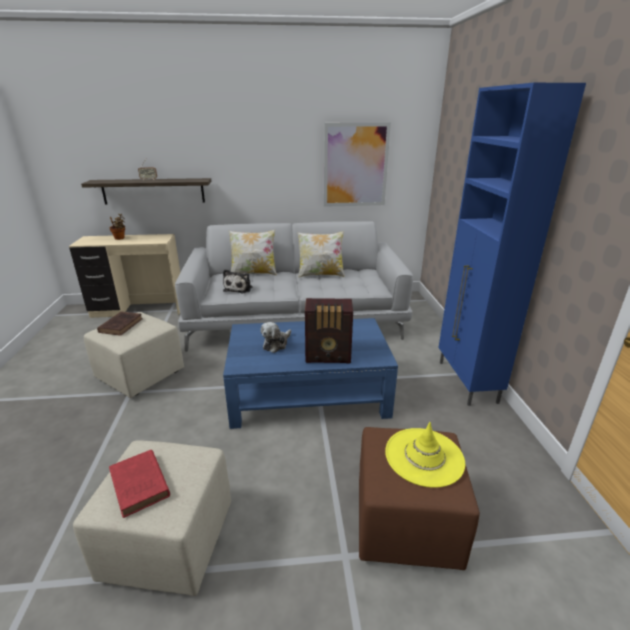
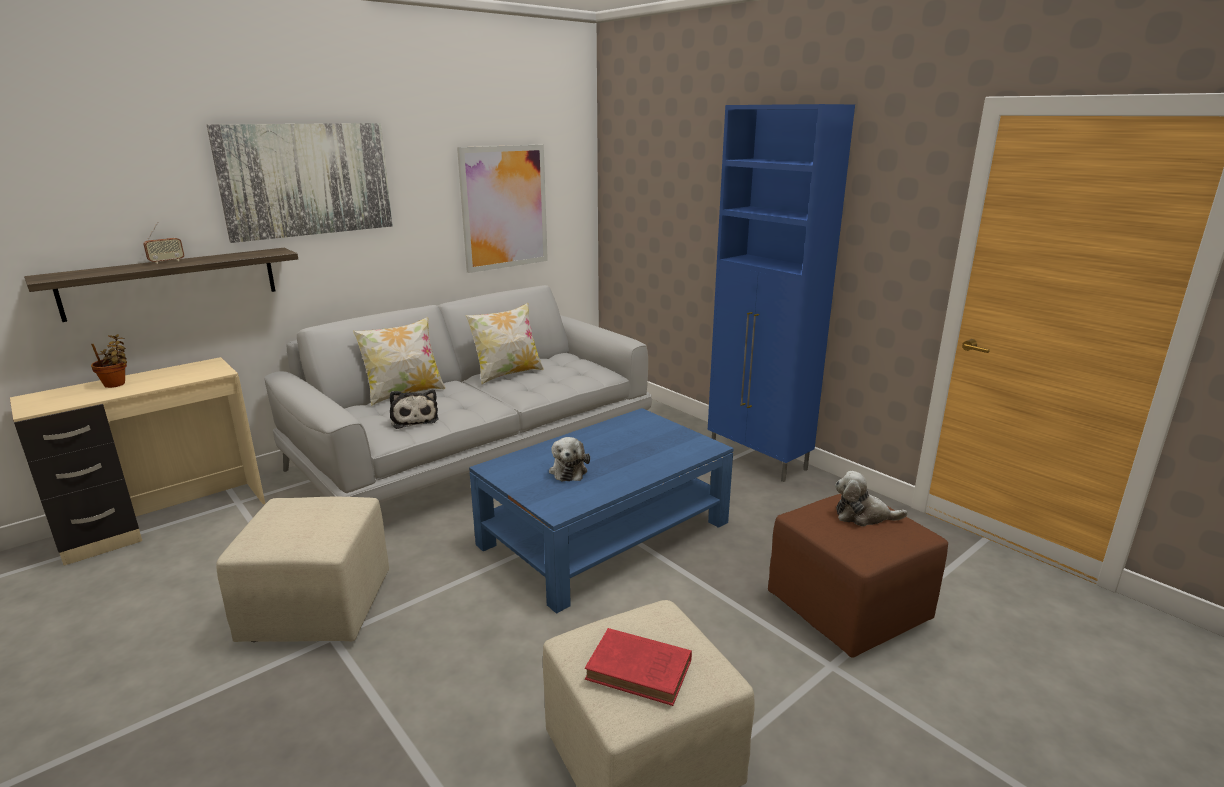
camera: 35 degrees left, 5 degrees down
brown book [97,311,143,336] -> none
radio [305,298,353,363] -> none
yellow hat [385,422,465,488] -> plush toy [835,471,908,526]
none -> picture [207,123,393,243]

